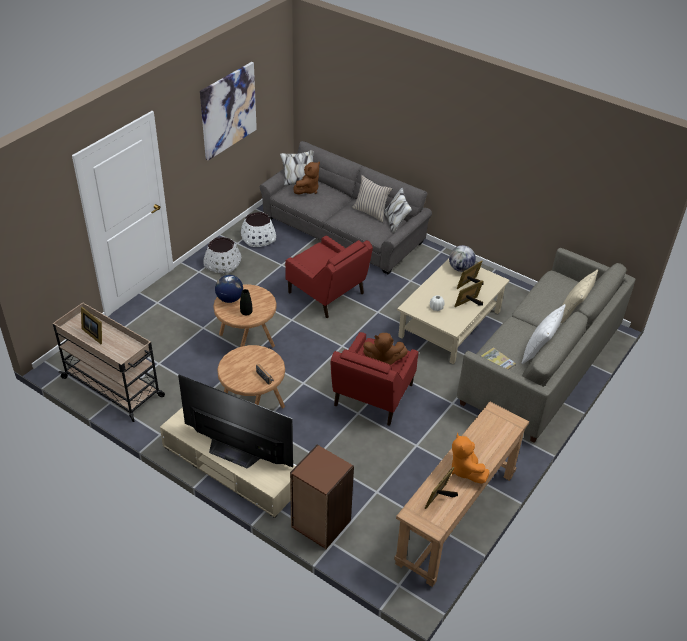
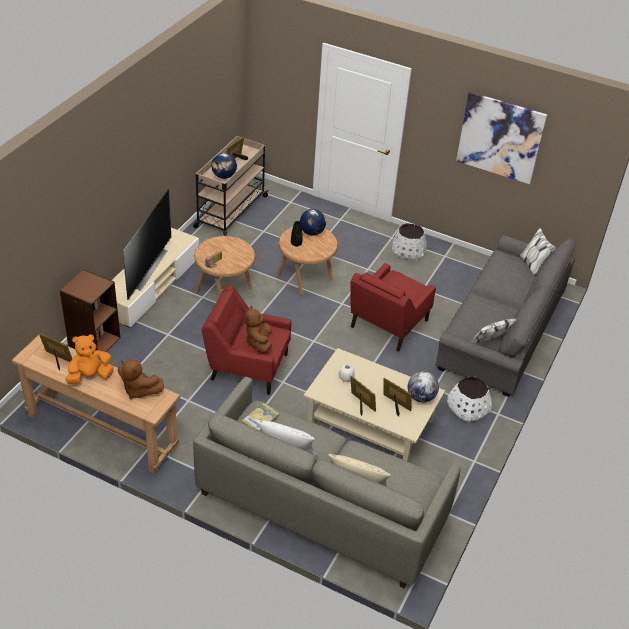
camera: 80 degrees right, 0 degrees up
white planter [241,212,276,247] -> white planter moved to [447,376,492,422]
brown plush toy [293,162,320,194] -> brown plush toy moved to [118,359,164,399]
beige pillow [352,175,393,222] -> none
none -> globe [211,153,237,179]

